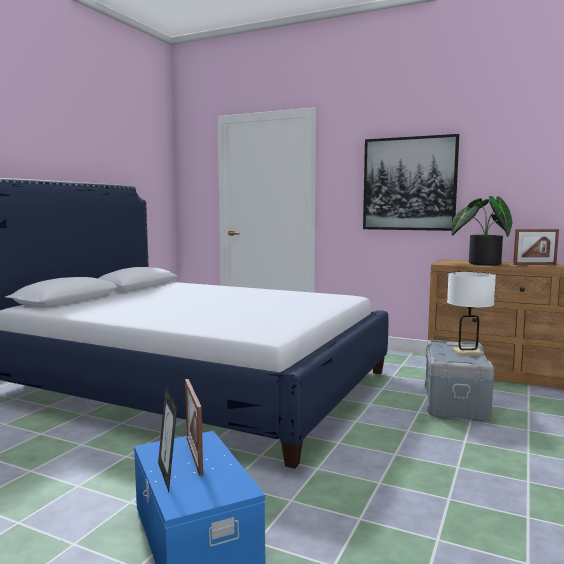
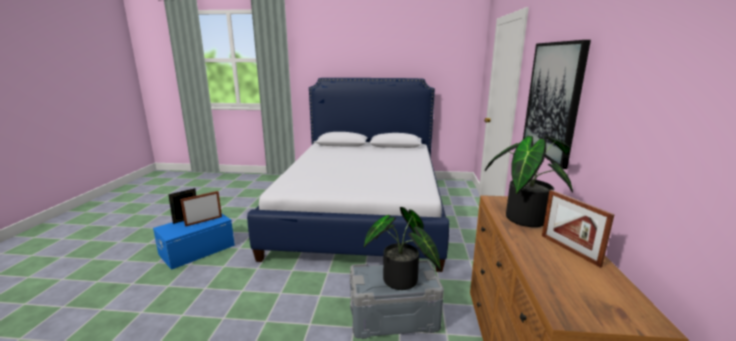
camera: 70 degrees right, 10 degrees up
white table lamp [447,271,496,356] -> potted plant [364,207,441,290]

